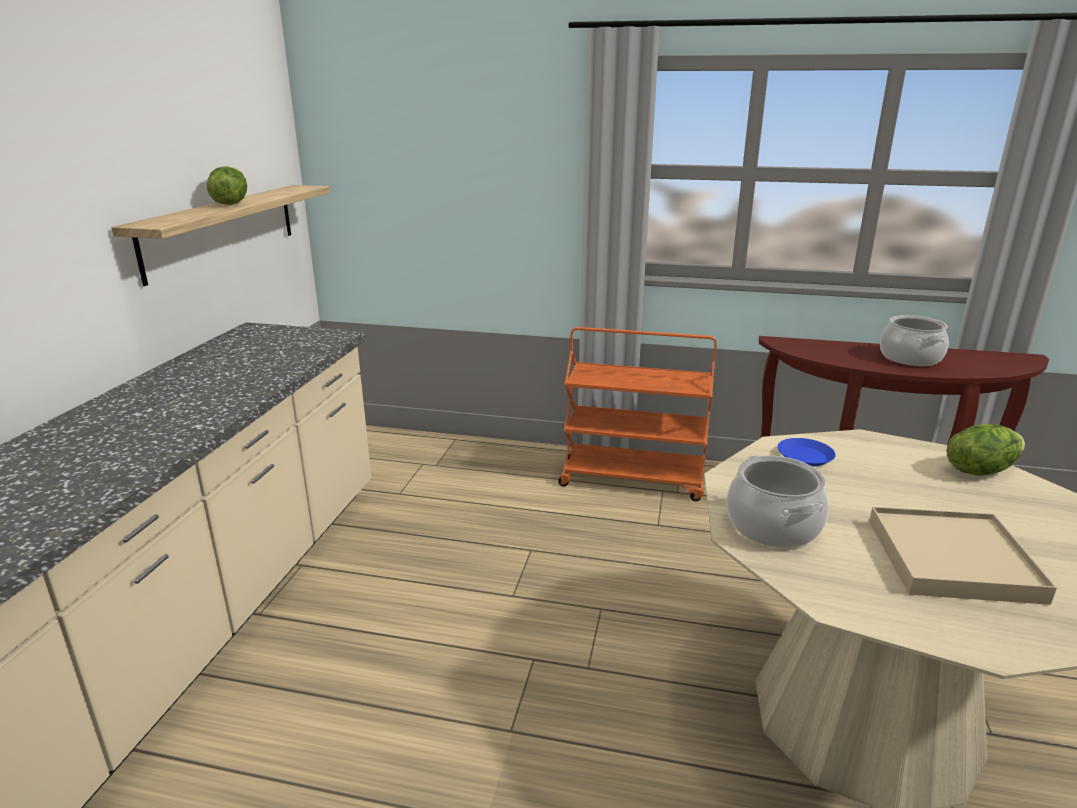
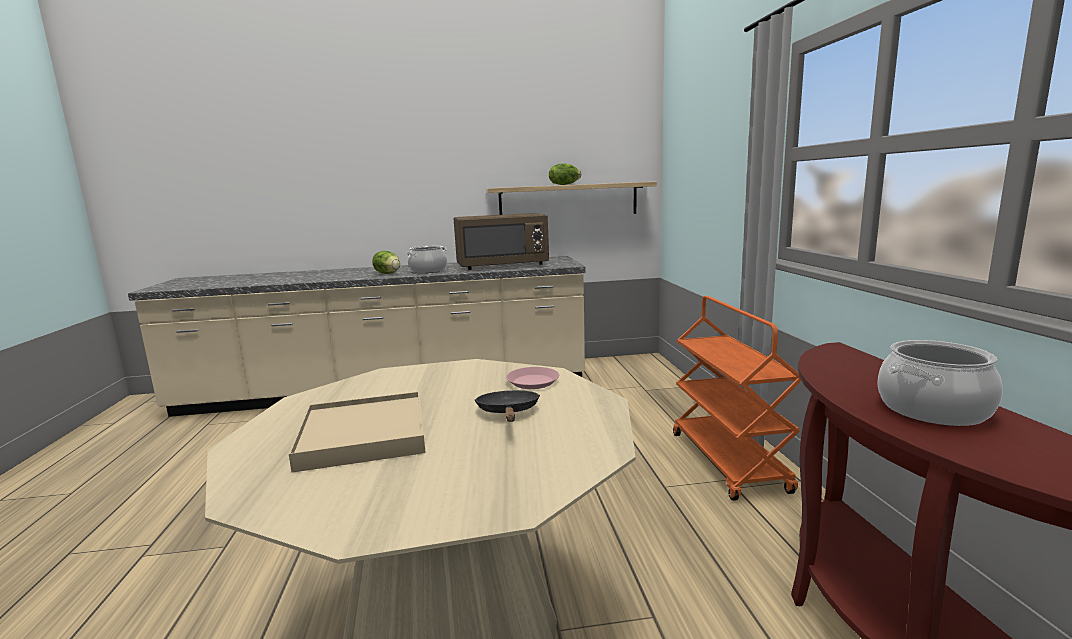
camera: 70 degrees right, 10 degrees down
cooking pot [726,456,829,548] -> cooking pot moved to [406,246,447,273]
blue plate [777,438,836,466] -> pink plate [506,367,559,389]
lettuce [946,424,1025,476] -> lettuce moved to [372,251,400,274]
none -> brown microwave [454,213,549,270]
none -> black frying pan [475,390,540,422]

